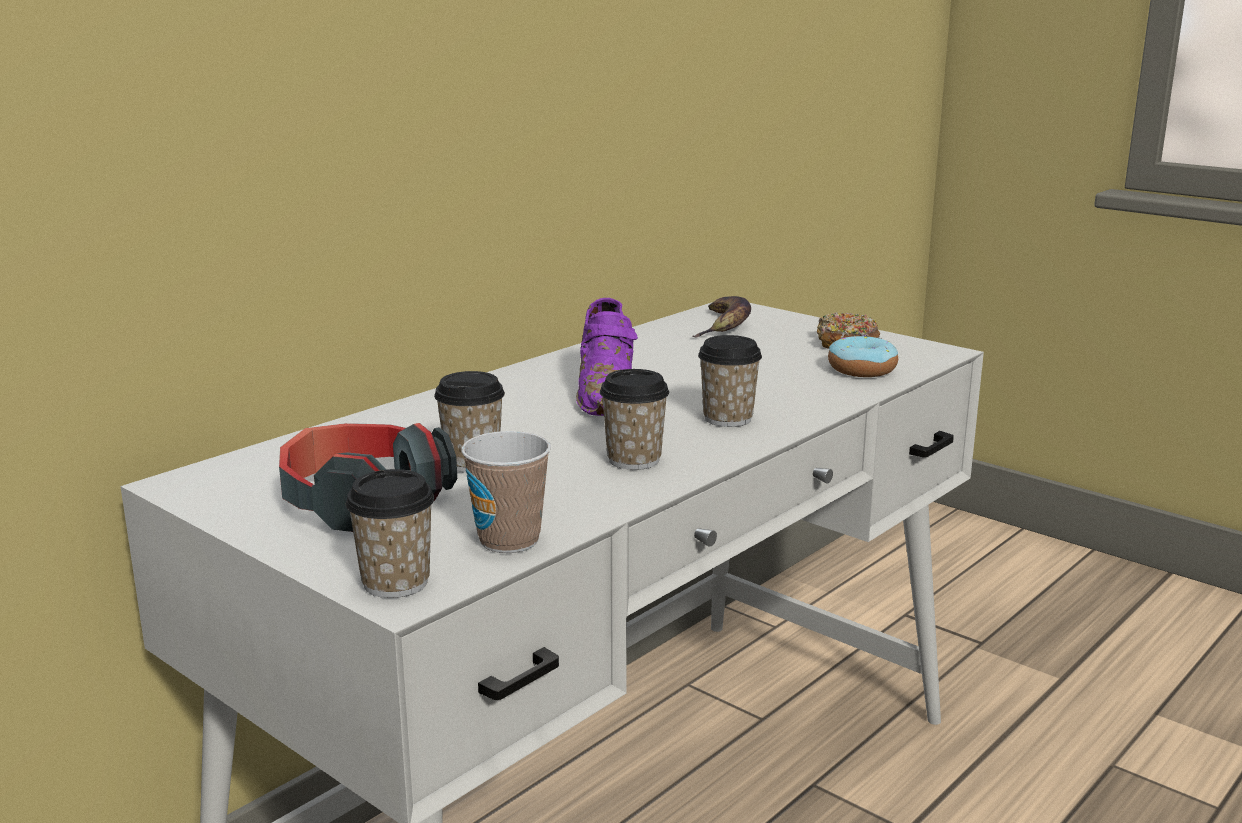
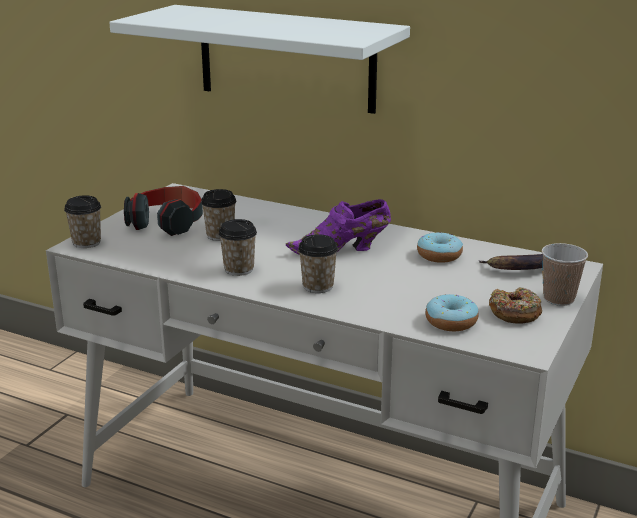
camera: 75 degrees right, 5 degrees up
cup [461,431,551,553] -> cup moved to [542,243,588,306]
none -> white shelf [109,5,410,114]
none -> donut [417,232,463,263]

